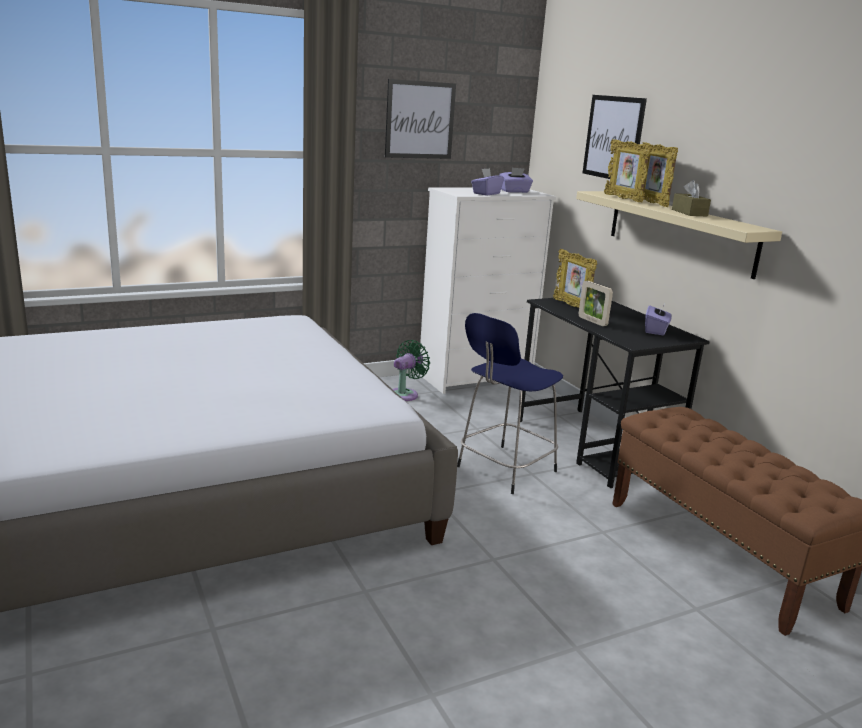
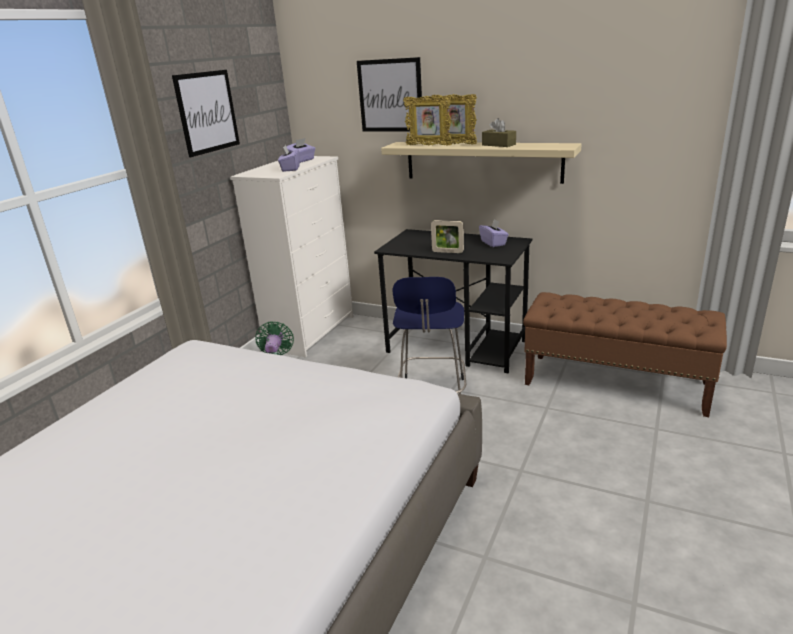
camera: 35 degrees left, 5 degrees up
picture frame [553,249,597,308] -> none

